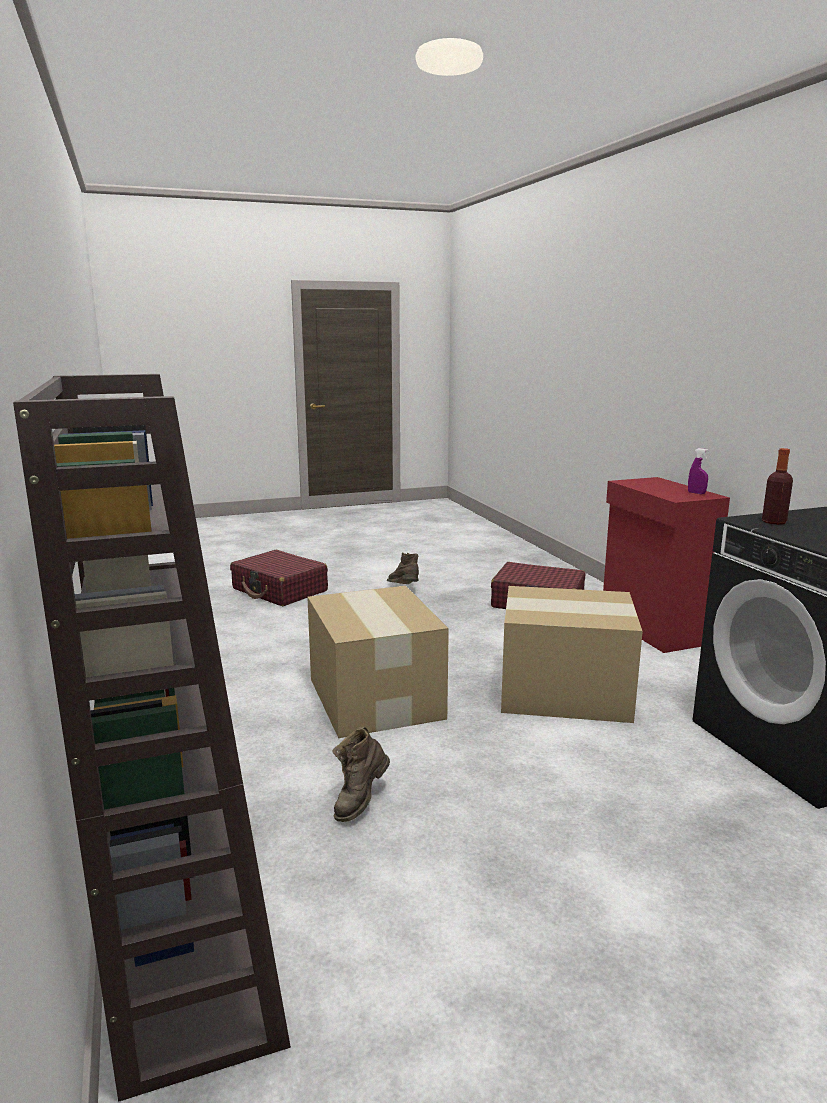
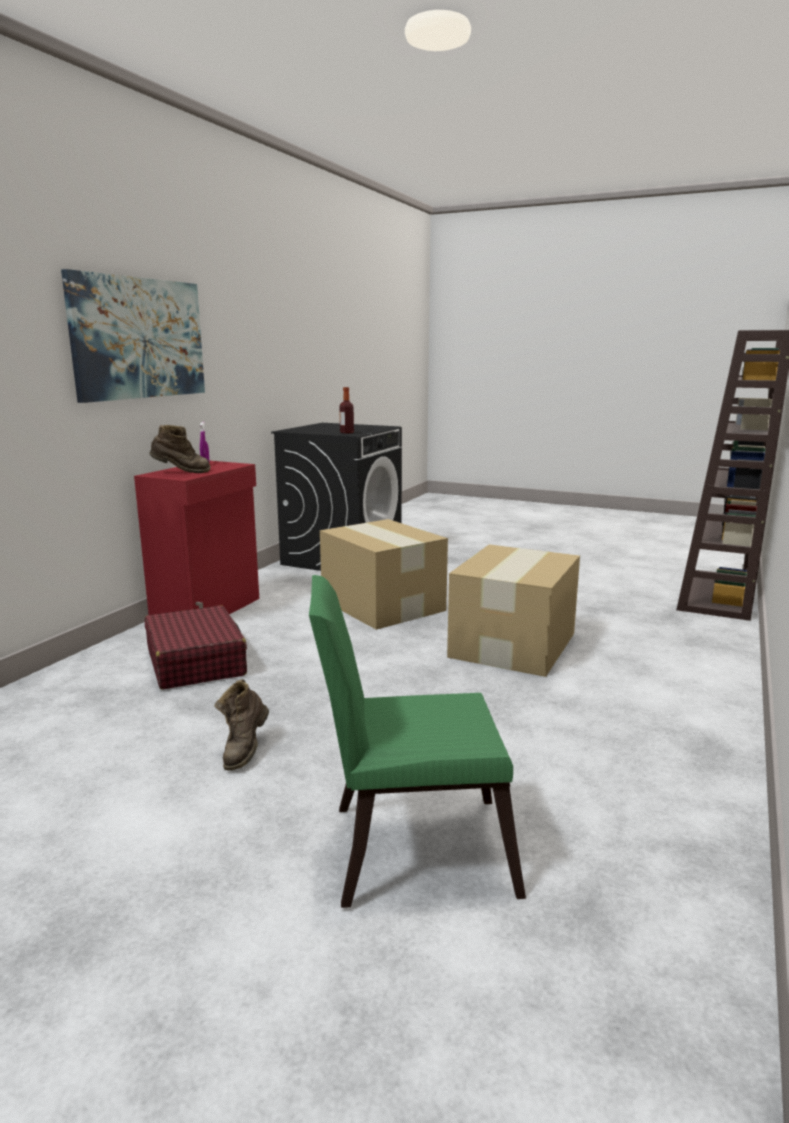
camera: 135 degrees left, 0 degrees up
red suitcase [230,550,328,606] -> green chair [309,575,526,908]
brown boot [333,727,390,822] -> brown boot moved to [150,425,211,473]
none -> picture [61,269,205,403]

